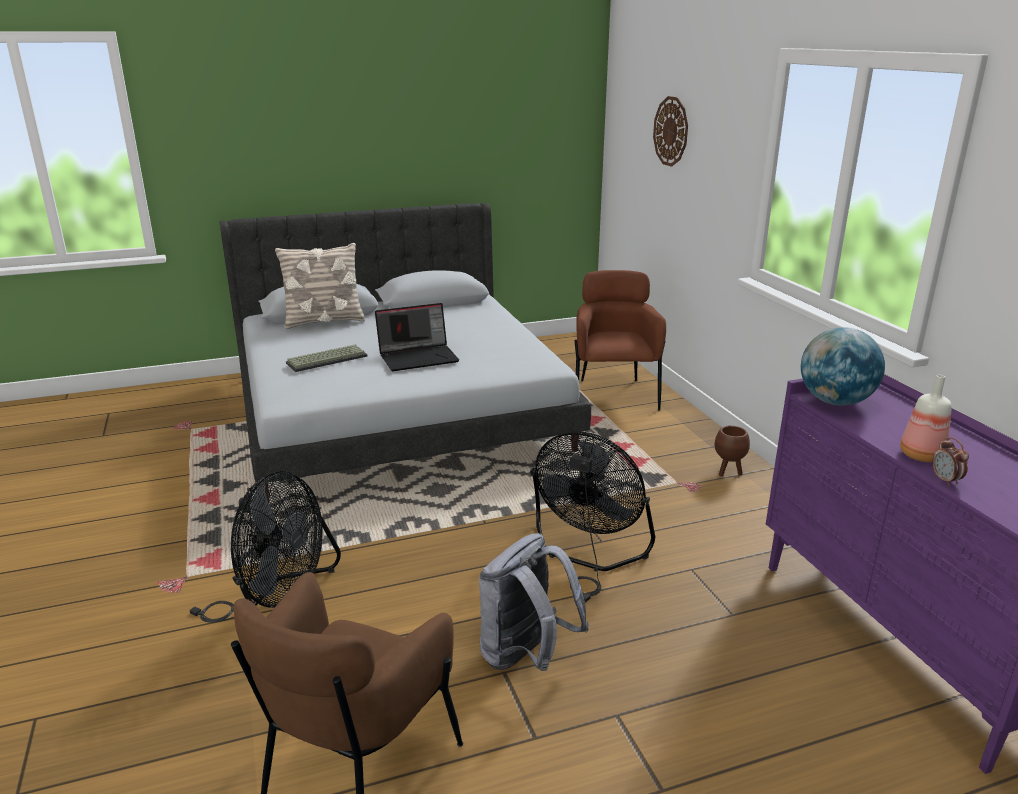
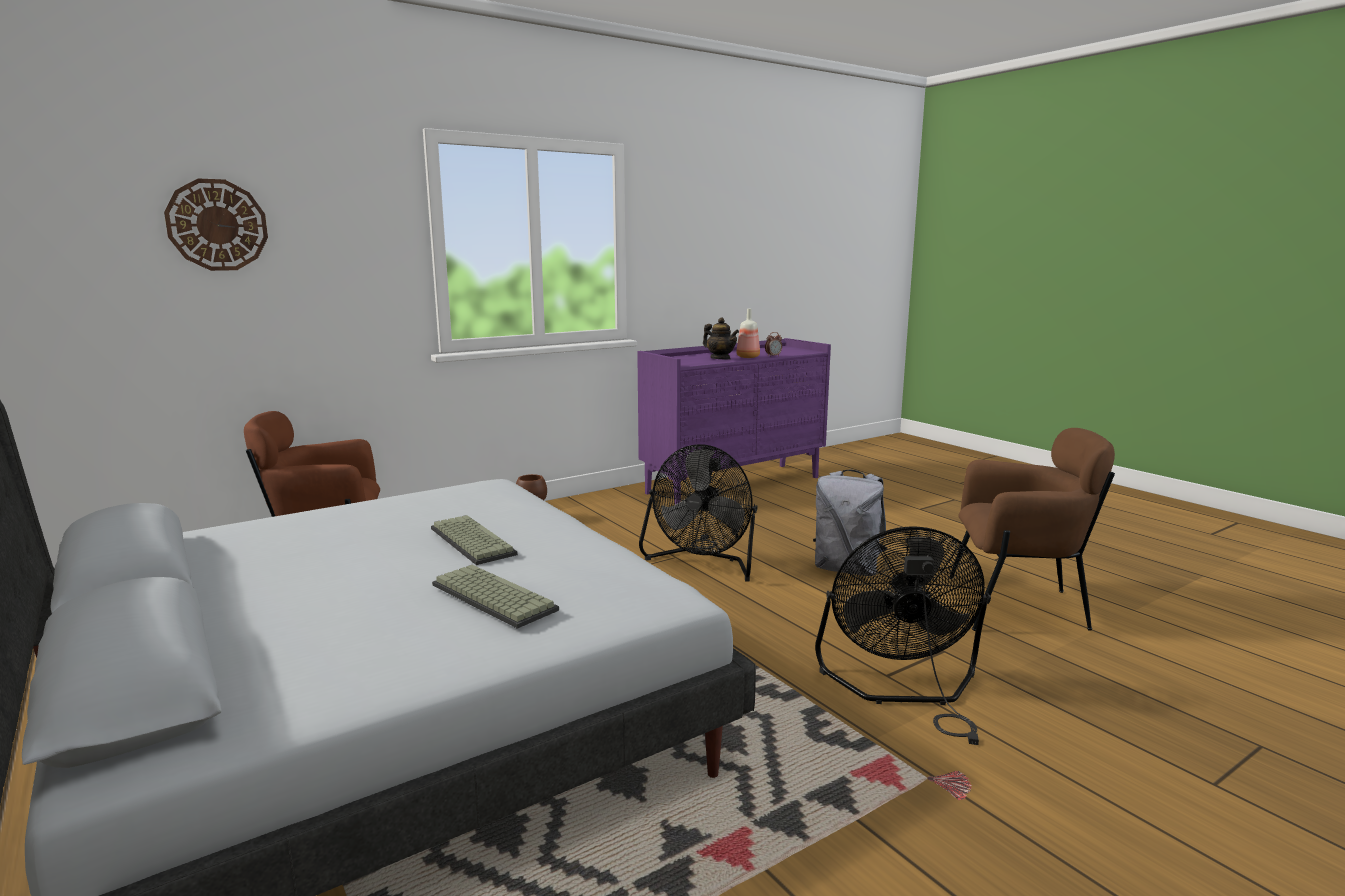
camera: 105 degrees left, 10 degrees down
beige pillow [275,243,365,329] -> none
laptop [375,303,459,371] -> keyboard [431,515,518,565]
black fan [530,432,655,603] -> black fan turned 75 degrees counterclockwise [639,444,758,581]
globe [801,327,885,406] -> none
none -> teapot [703,318,739,359]

